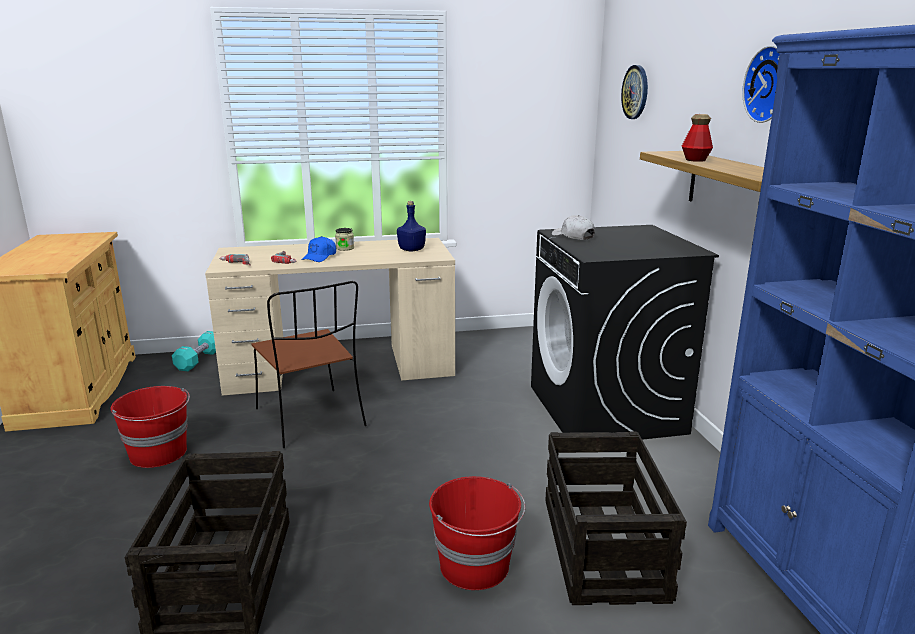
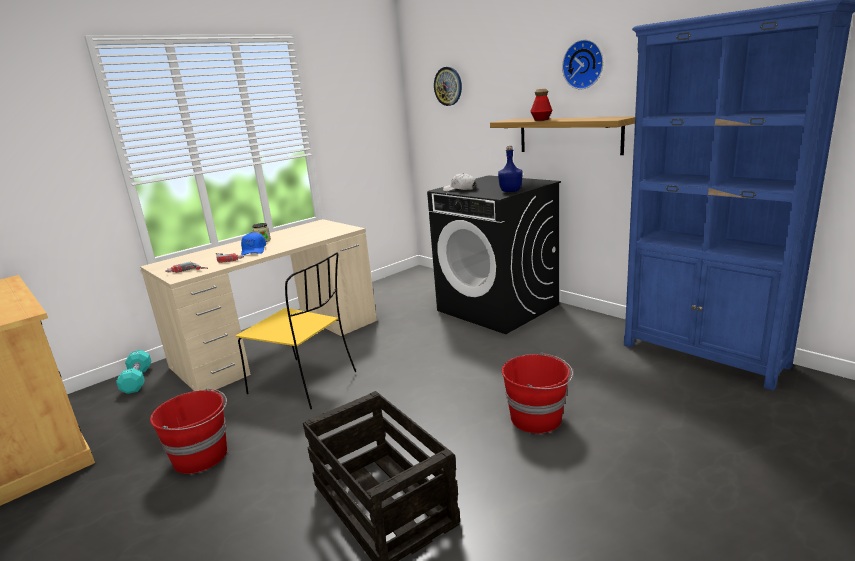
camera: 30 degrees left, 0 degrees up
brown chair [252,281,367,448] -> yellow chair [236,252,356,409]
blue bottle [397,201,426,251] -> blue bottle moved to [498,146,523,192]
crate [545,431,687,605] -> none

